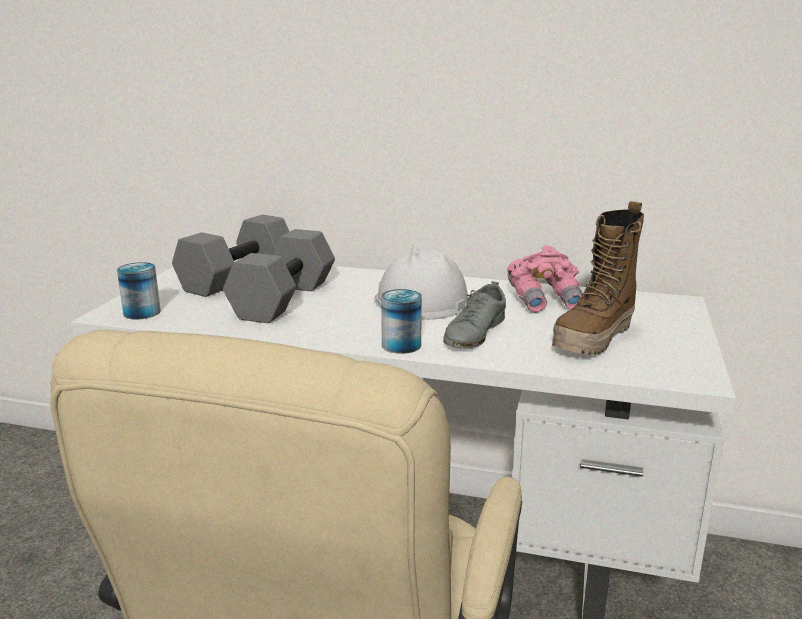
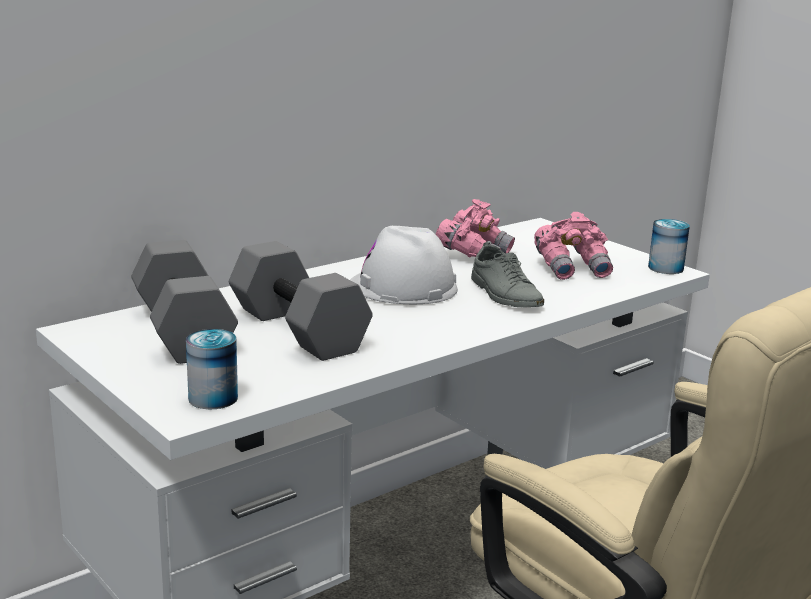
camera: 55 degrees left, 0 degrees up
can [381,289,422,354] -> can moved to [648,219,690,274]
boot [552,201,644,356] -> pink binoculars [534,212,613,280]

